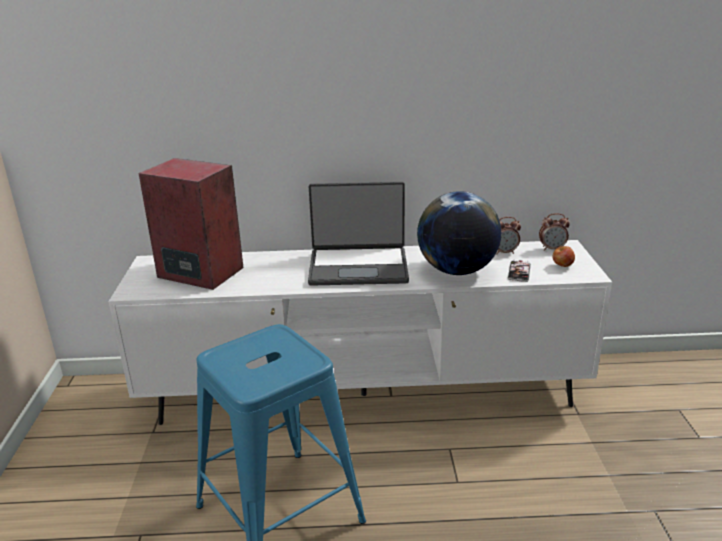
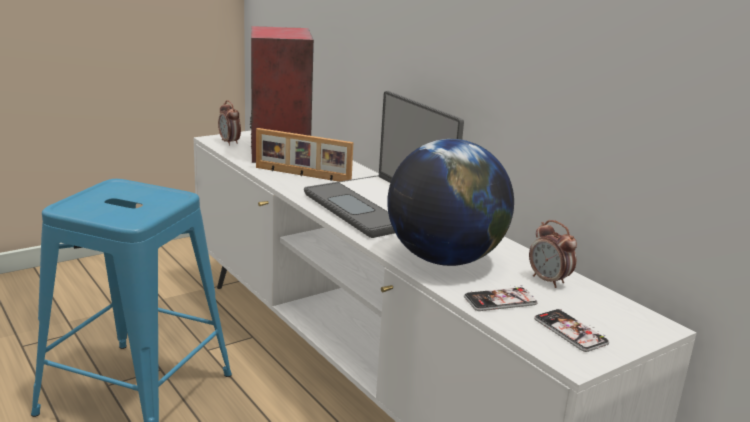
camera: 55 degrees right, 5 degrees down
alarm clock [539,213,570,251] -> alarm clock moved to [218,100,241,146]
apple [552,246,575,267] -> phone [534,309,609,352]
none -> picture frame [256,128,353,182]

